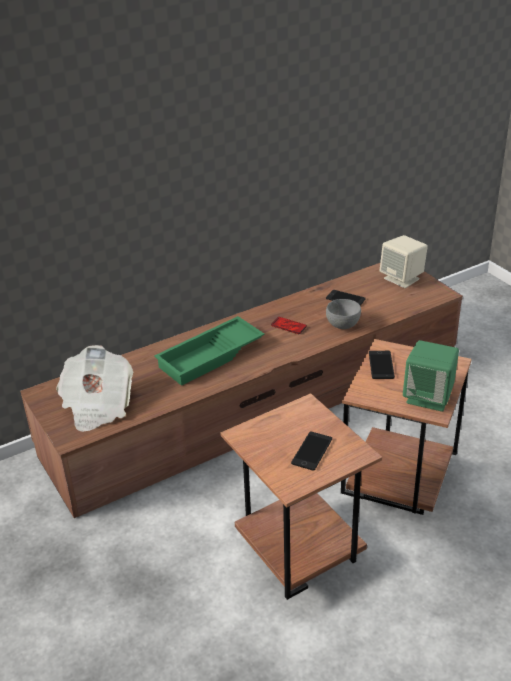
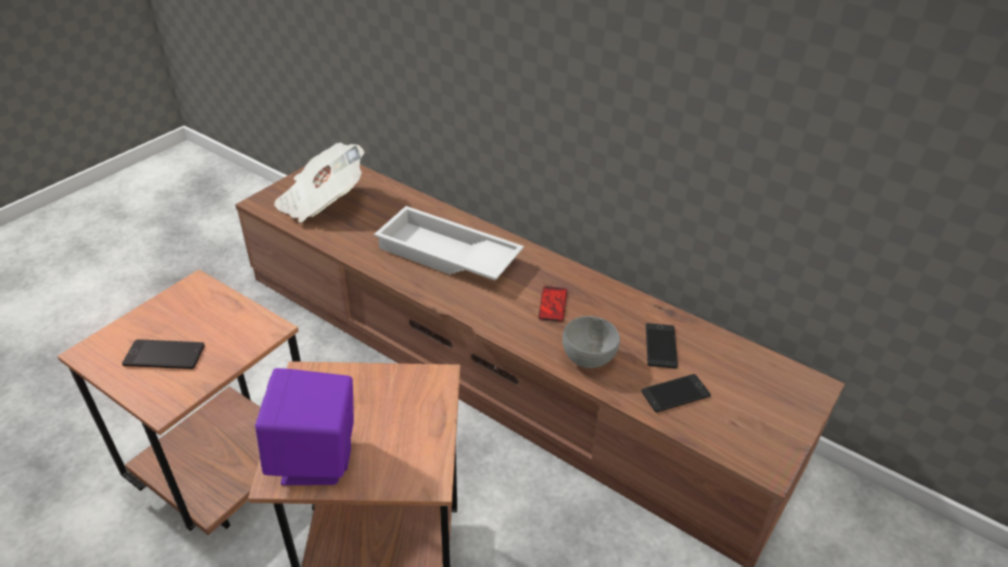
camera: 65 degrees right, 5 degrees up
green tray [154,316,265,386] -> white tray [374,206,524,280]
phone [369,351,395,379] -> phone moved to [641,374,711,413]
beige speaker [379,235,428,288] -> none
green speaker [403,340,459,412] -> purple speaker [255,368,354,485]

